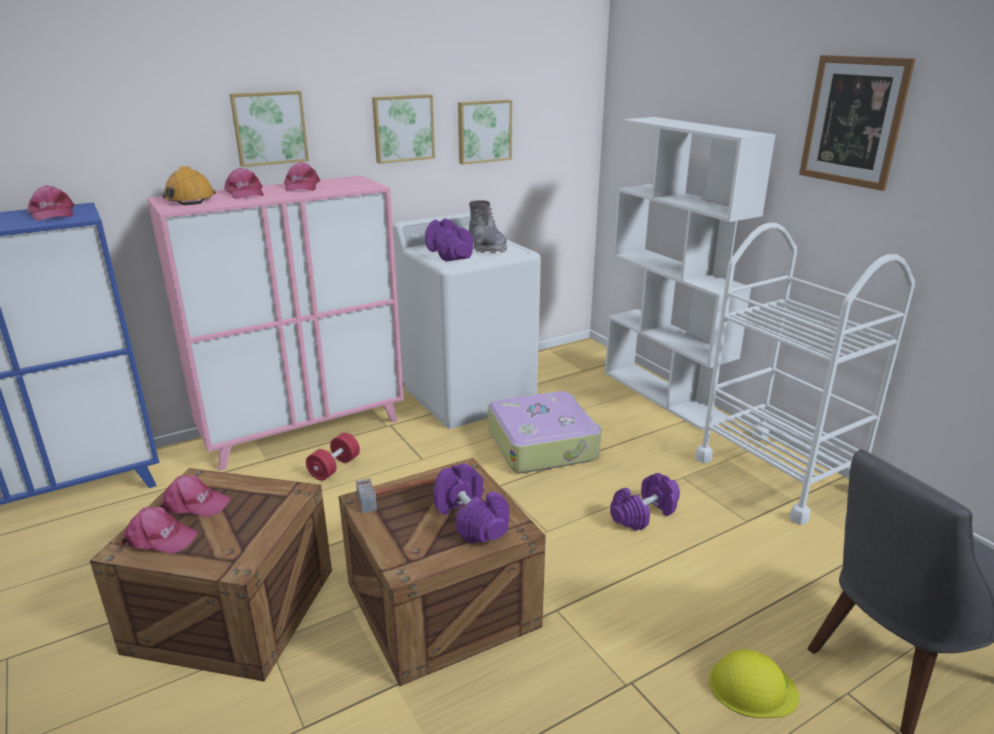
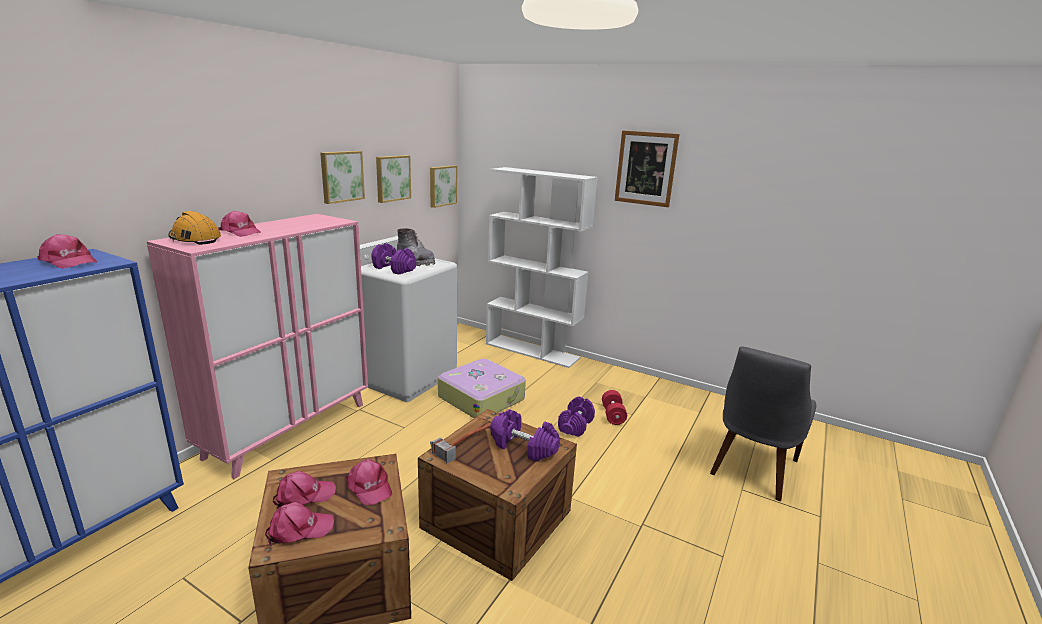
camera: 30 degrees left, 5 degrees down
picture [229,91,309,167] -> picture moved to [430,165,457,208]
pink cap [284,162,321,192] -> pink cap moved to [346,459,392,505]
red dumbbell [306,433,360,480] -> red dumbbell moved to [602,390,627,425]
white cart [695,223,915,525] -> none
yellow hard hat [709,649,799,718] -> none

